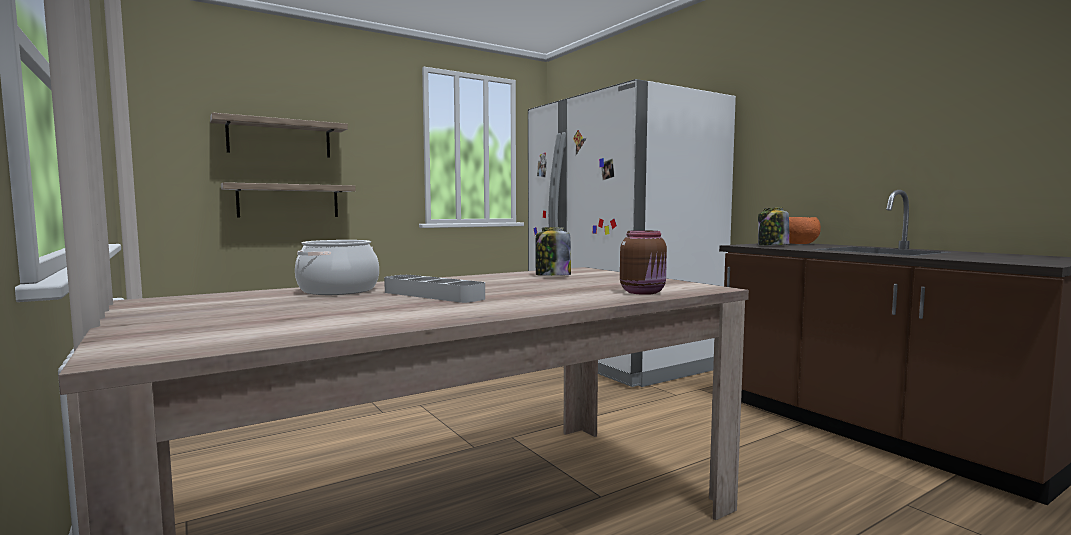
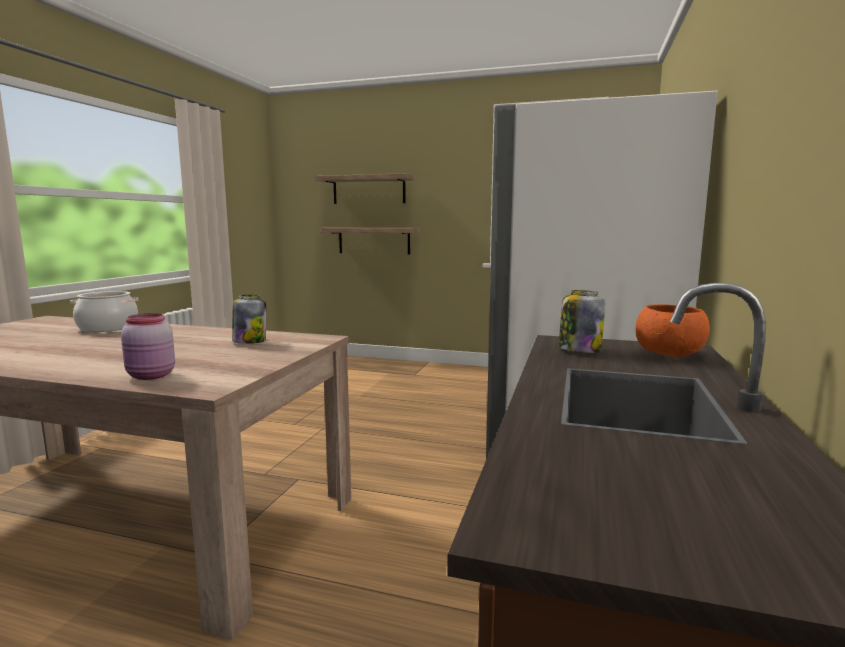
camera: 50 degrees right, 5 degrees up
grey tray [384,275,485,303] -> none
brown jar [620,230,667,295] -> pink jar [121,313,175,380]

